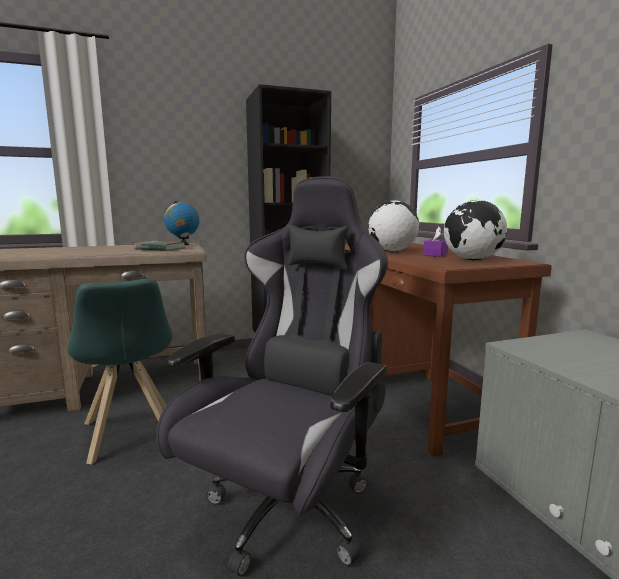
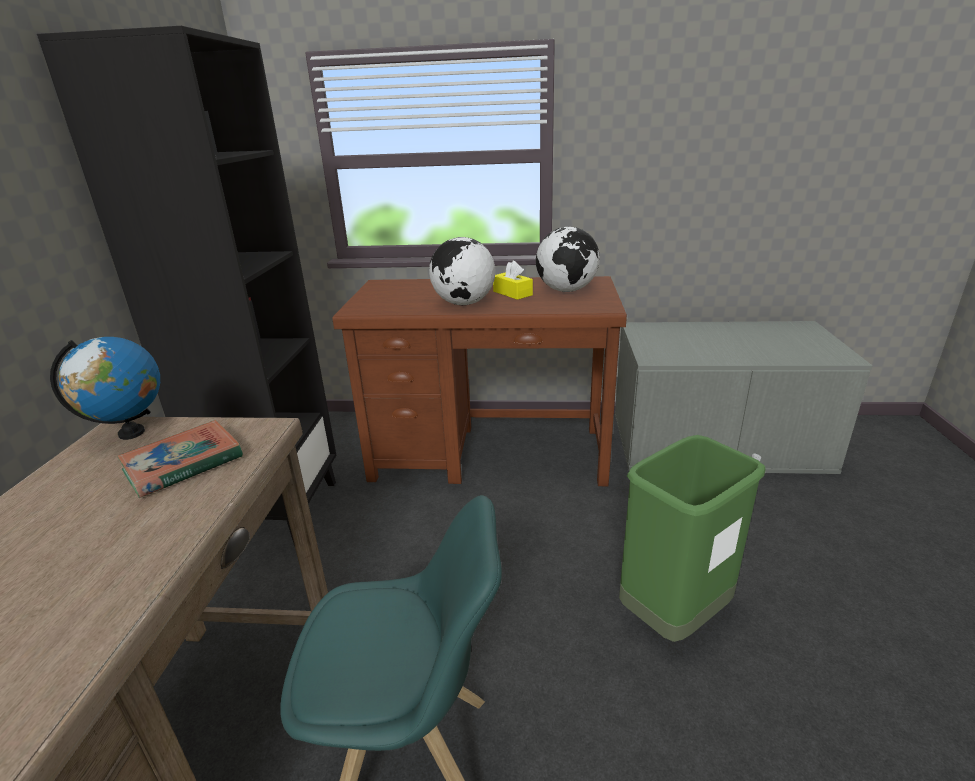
camera: 65 degrees left, 15 degrees up
black office chair [156,176,388,576] -> green trash can [619,435,766,642]
purple tissue box [423,227,448,257] -> yellow tissue box [493,261,533,300]

